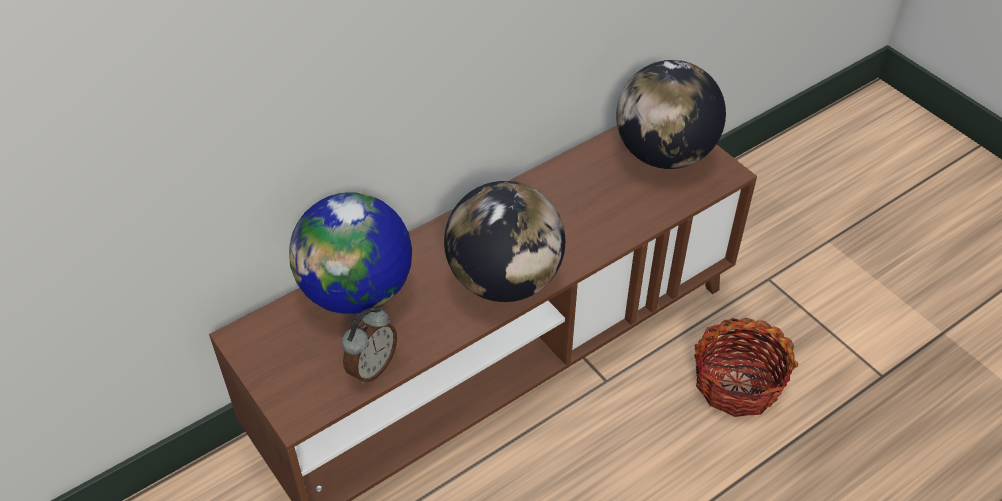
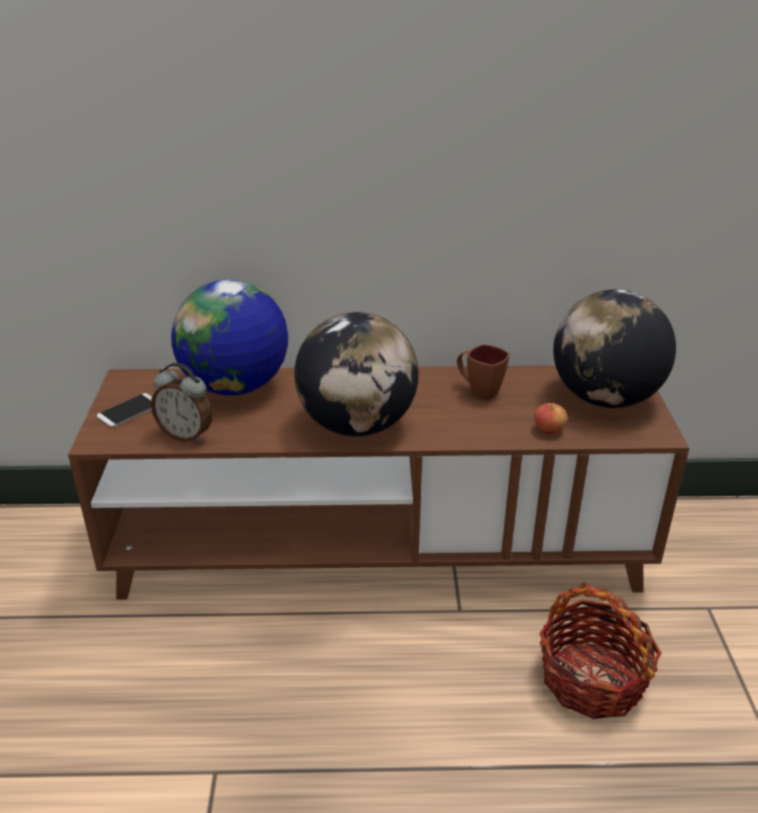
camera: 35 degrees right, 15 degrees down
alarm clock [342,307,397,384] -> alarm clock turned 45 degrees clockwise [151,363,213,442]
none -> phone [97,393,152,427]
none -> brown mug [457,344,509,400]
none -> apple [534,403,567,434]

